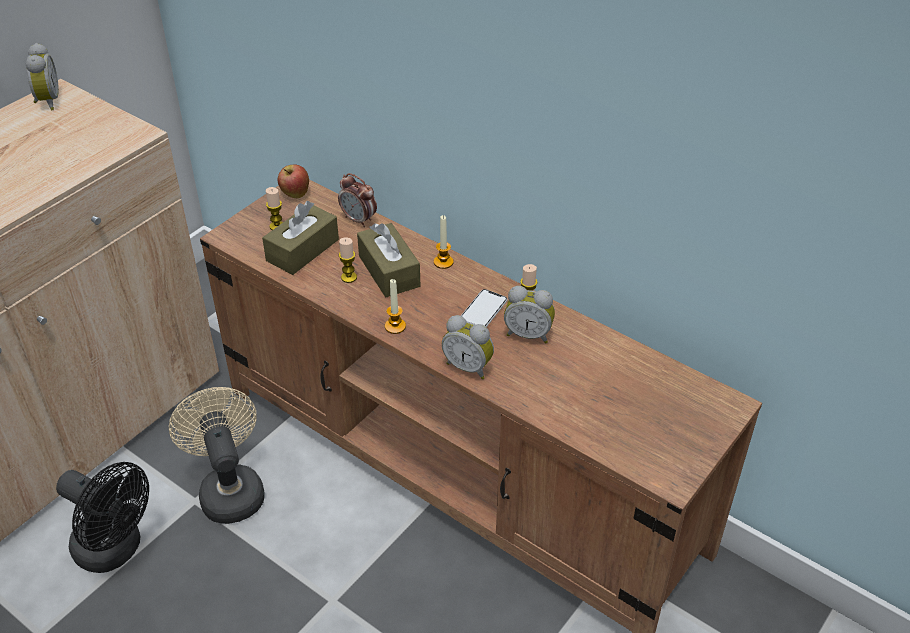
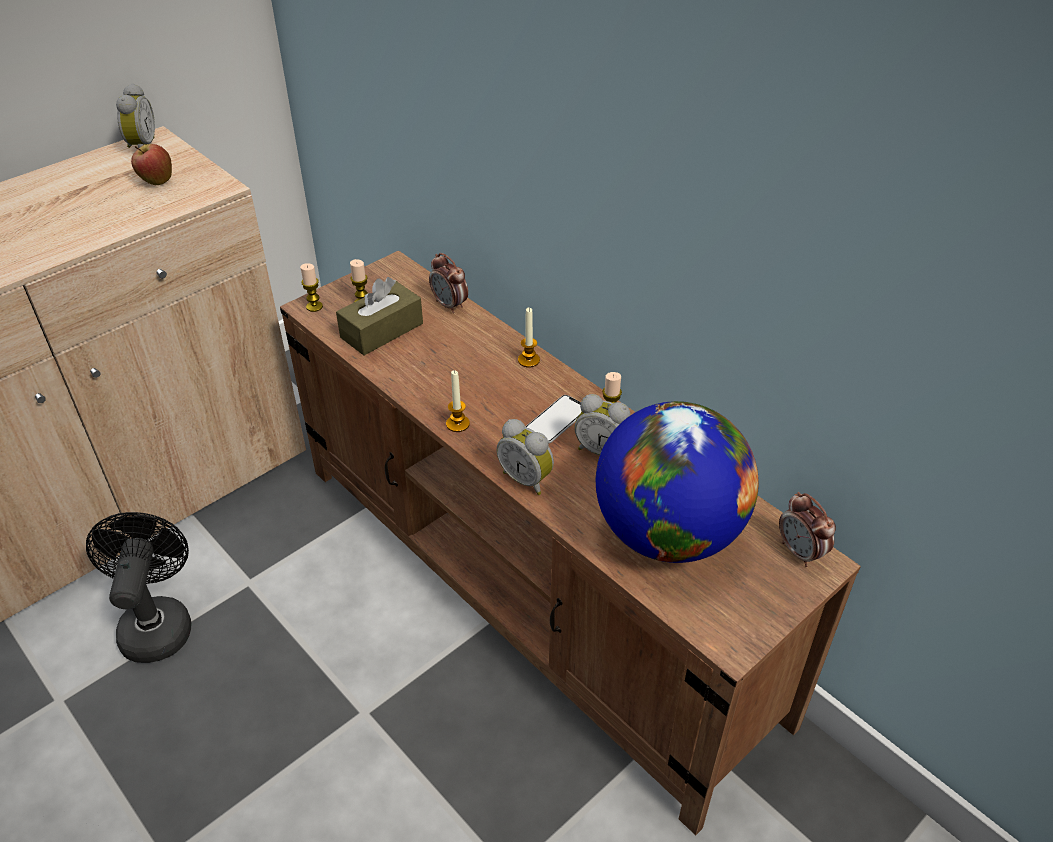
camera: 10 degrees right, 0 degrees up
black fan [56,462,149,573] -> black fan turned 135 degrees counterclockwise [86,512,191,663]
beige fan [169,387,265,524] -> none
apple [278,165,309,198] -> apple moved to [131,144,172,185]
candle [339,238,357,283] -> candle moved to [300,263,323,312]
brown tissue box [357,223,420,297] -> none
none -> globe [596,401,759,563]
none -> alarm clock [779,492,836,567]

